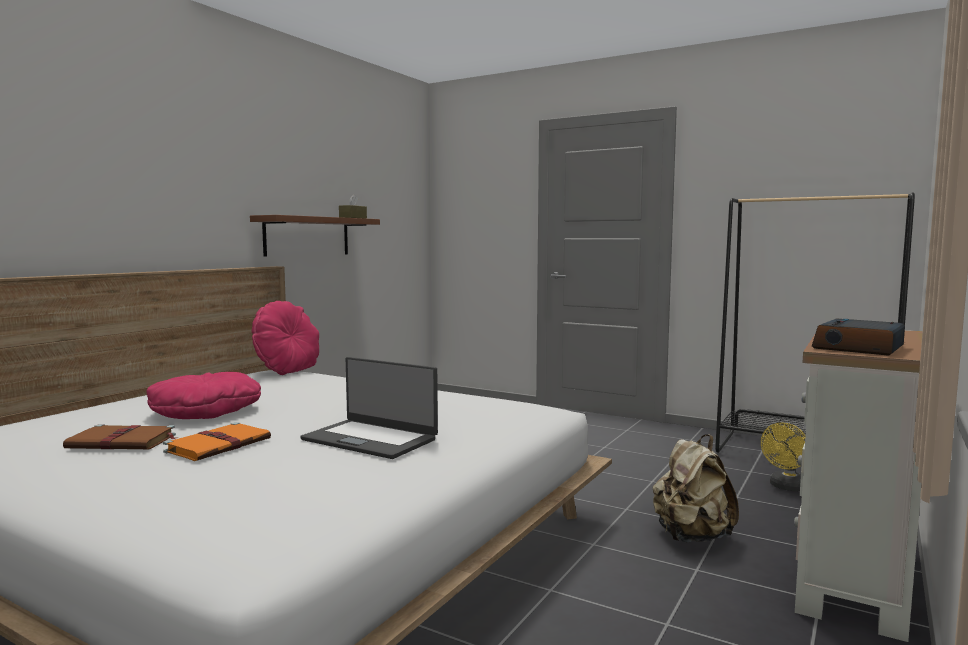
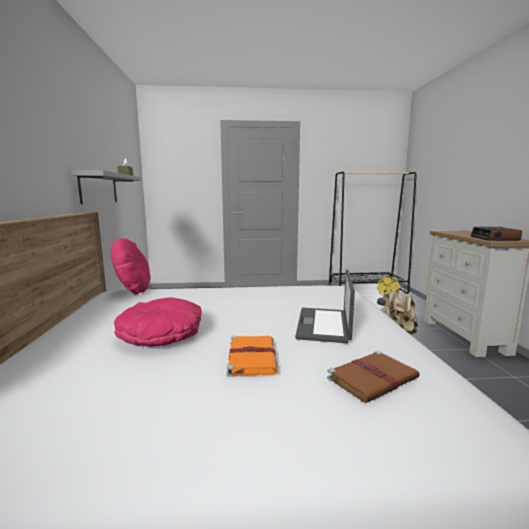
camera: 35 degrees left, 5 degrees up
brown book [63,424,176,449] -> brown book moved to [327,351,420,403]
brown shelf [250,215,380,257] -> grey shelf [71,170,141,204]
laptop [300,357,438,459] -> laptop turned 105 degrees clockwise [295,270,355,343]

